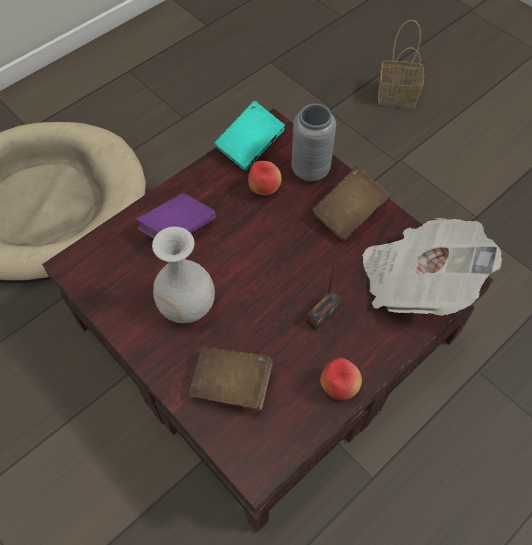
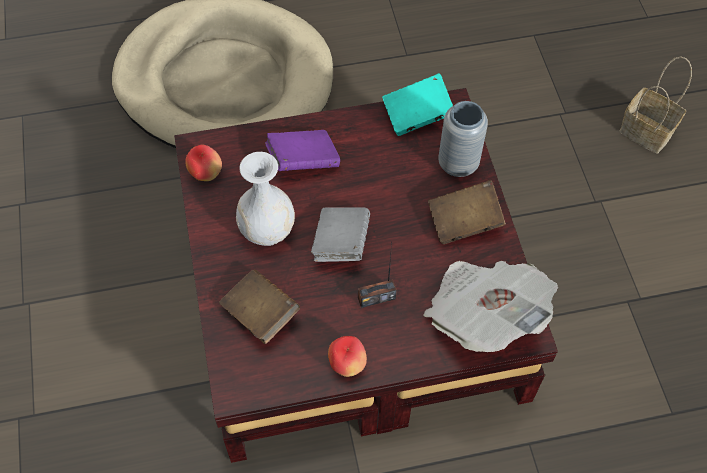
camera: 30 degrees right, 0 degrees up
apple [248,161,282,195] -> apple moved to [185,144,222,181]
none -> grey book [311,207,370,262]

